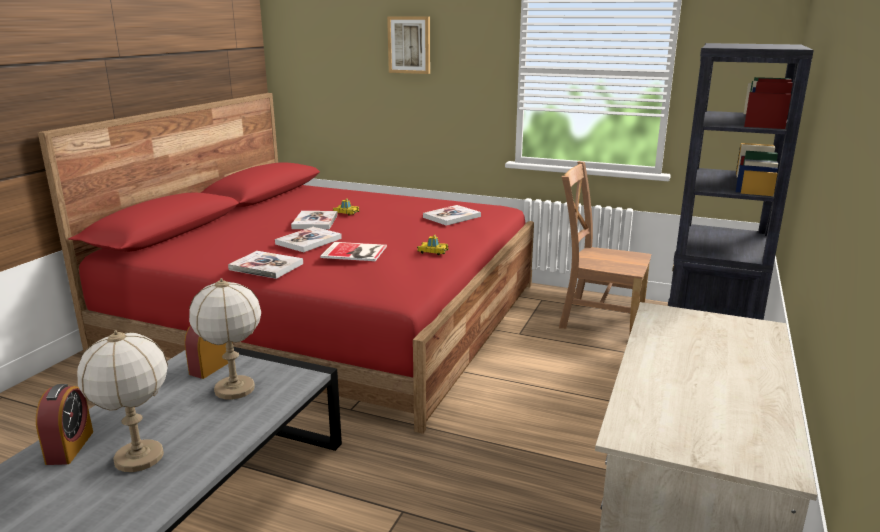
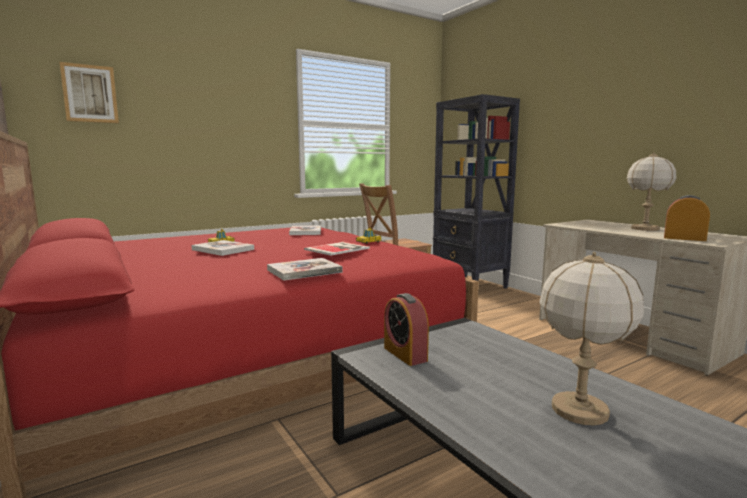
camera: 55 degrees left, 10 degrees down
alarm clock [36,384,93,465] -> alarm clock moved to [664,195,710,241]
table lamp [189,278,261,400] -> table lamp moved to [627,152,676,231]
book [275,227,342,252] -> none
picture [387,16,430,74] -> picture moved to [60,62,119,123]

